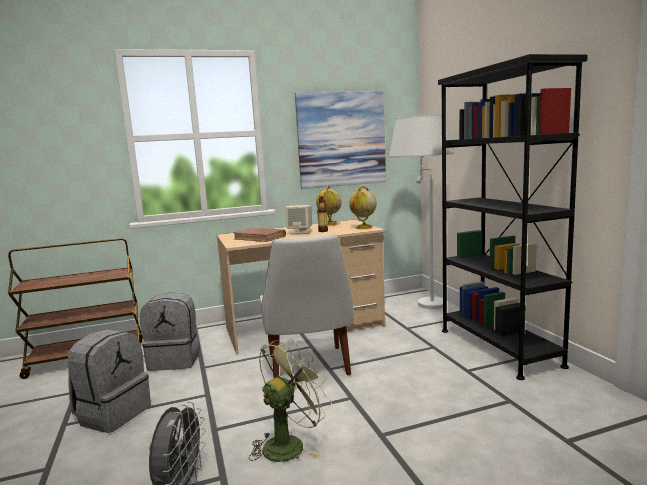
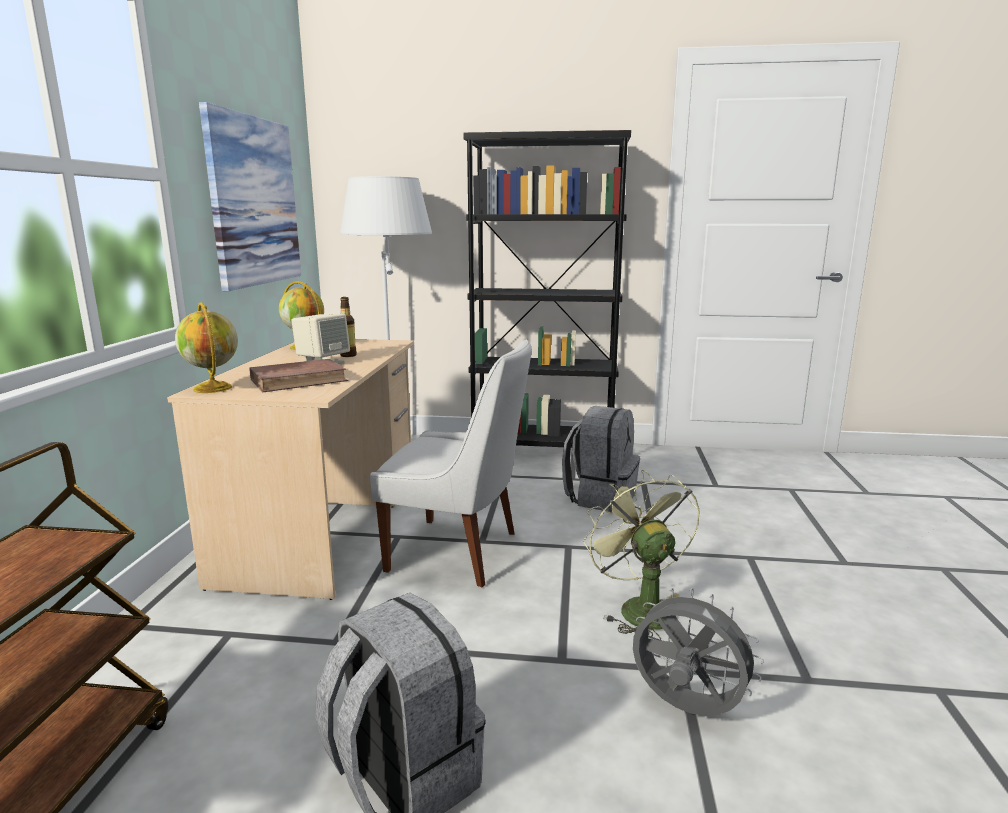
camera: 65 degrees left, 5 degrees up
grey backpack [139,292,200,371] -> grey backpack moved to [562,406,640,512]
globe [349,186,377,229] -> globe moved to [175,302,238,393]

